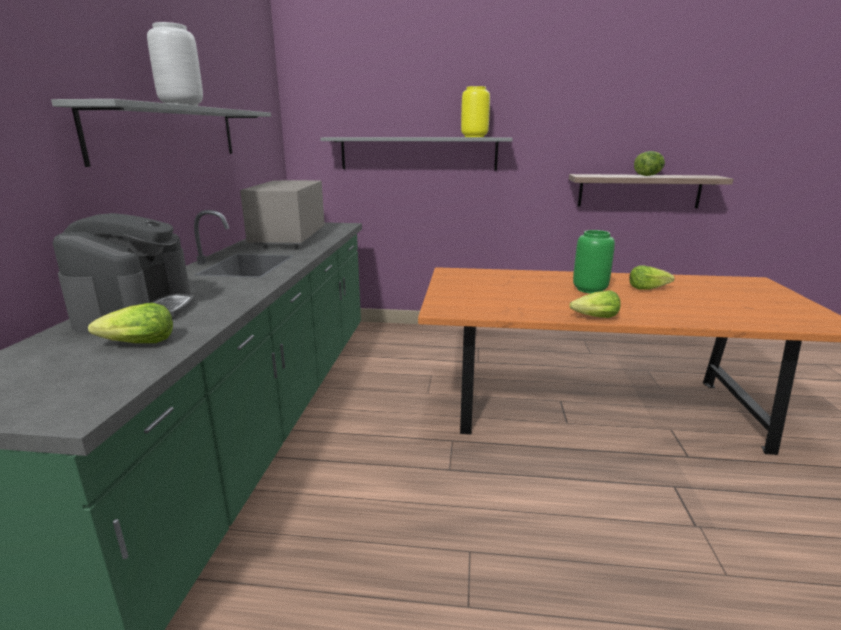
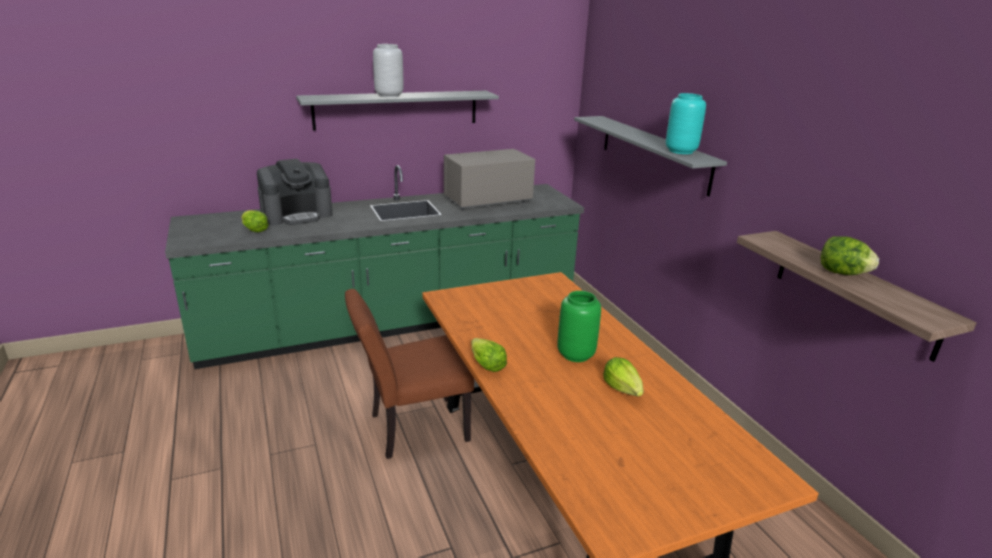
camera: 60 degrees right, 5 degrees up
yellow vase [461,86,490,137] -> turquoise vase [666,93,706,154]
none -> brown chair [345,289,474,459]

